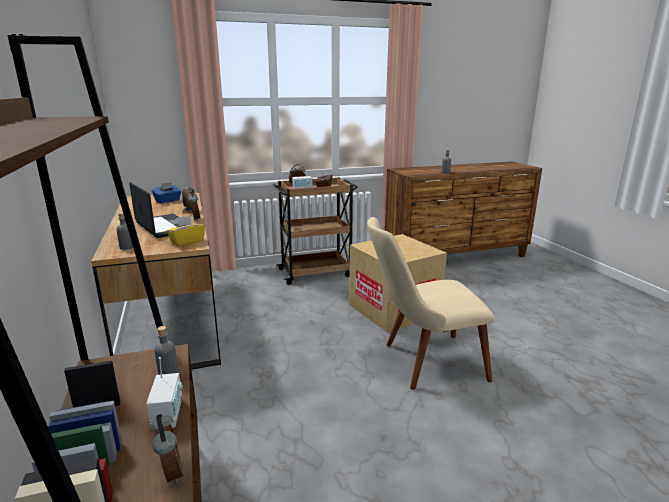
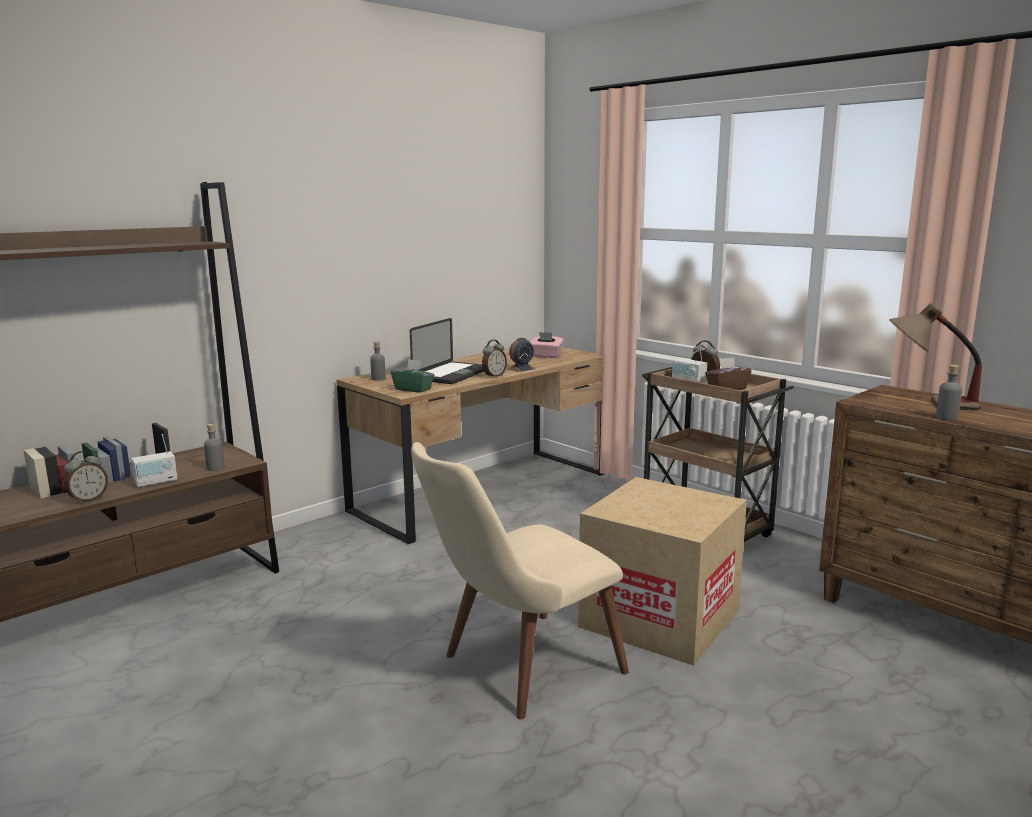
camera: 65 degrees right, 5 degrees down
blue tissue box [152,182,181,204] -> pink tissue box [530,332,564,358]
yellow tissue box [166,216,205,246] -> green tissue box [391,359,434,393]
beige chair [367,217,495,390] -> beige chair turned 90 degrees counterclockwise [411,442,629,719]
none -> table lamp [889,303,982,411]

